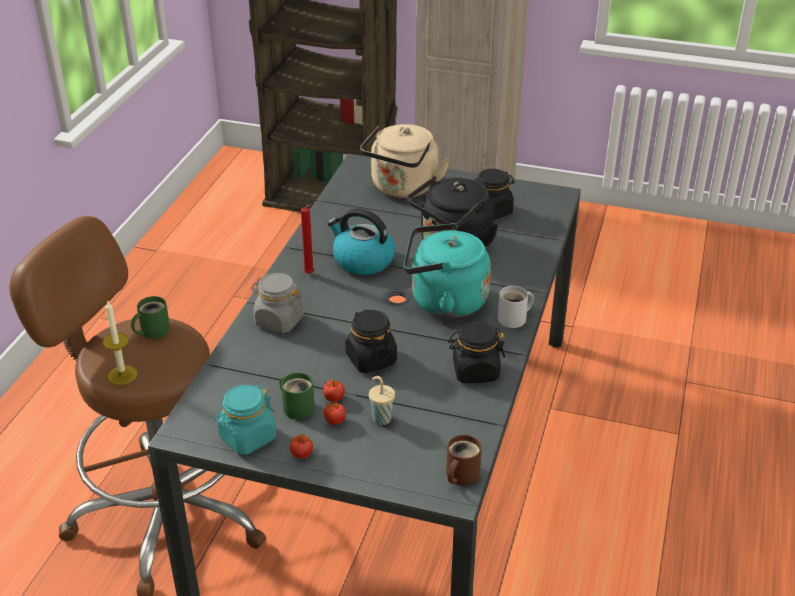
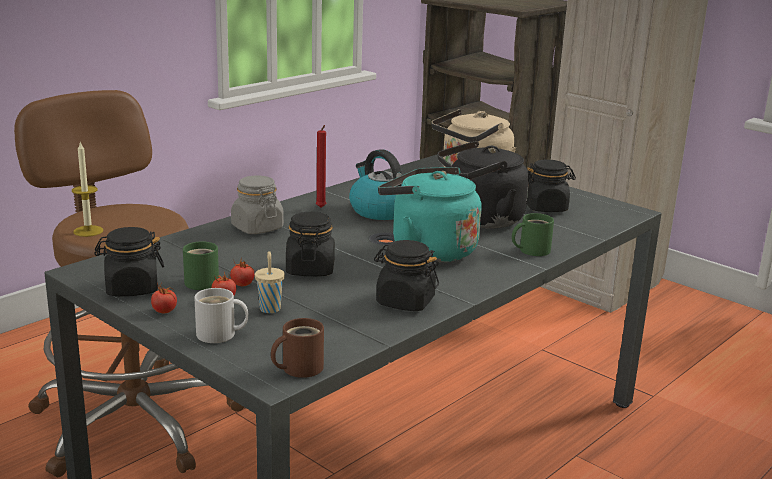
camera: 25 degrees right, 15 degrees down
green mug [131,296,170,339] -> green mug moved to [512,213,554,256]
turquoise jar [215,385,276,455] -> black jar [94,227,164,296]
white mug [498,286,534,328] -> white mug moved to [194,288,248,343]

